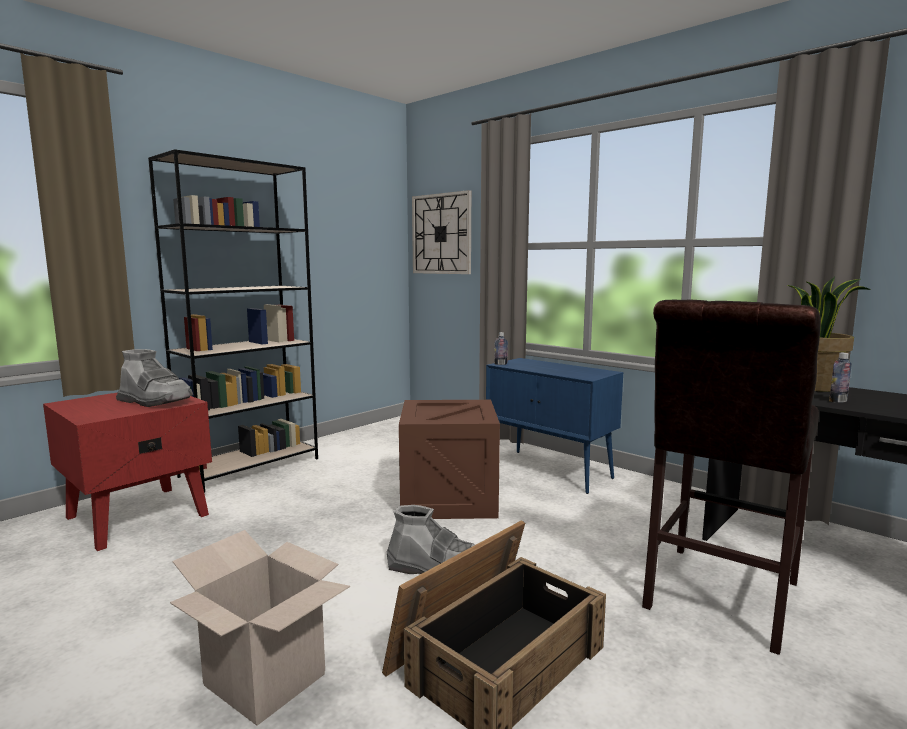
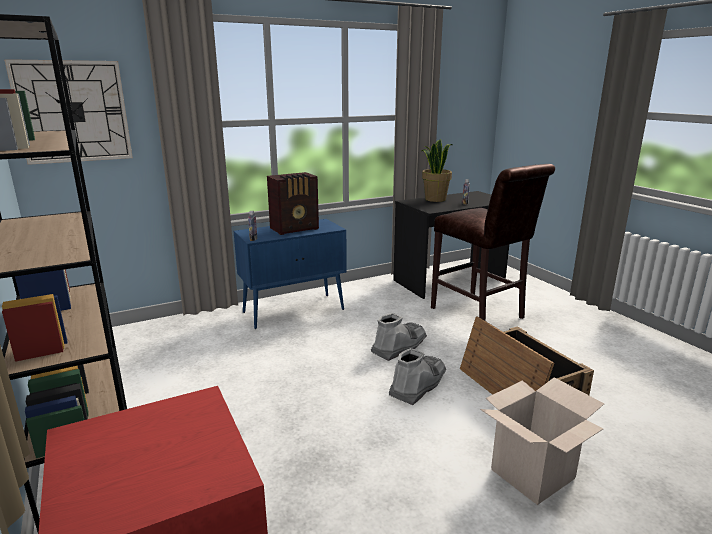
camera: 70 degrees left, 10 degrees up
grey boot [116,349,193,407] -> grey boot moved to [371,313,427,361]
crate [399,400,500,519] -> none
none -> radio [267,172,319,235]

